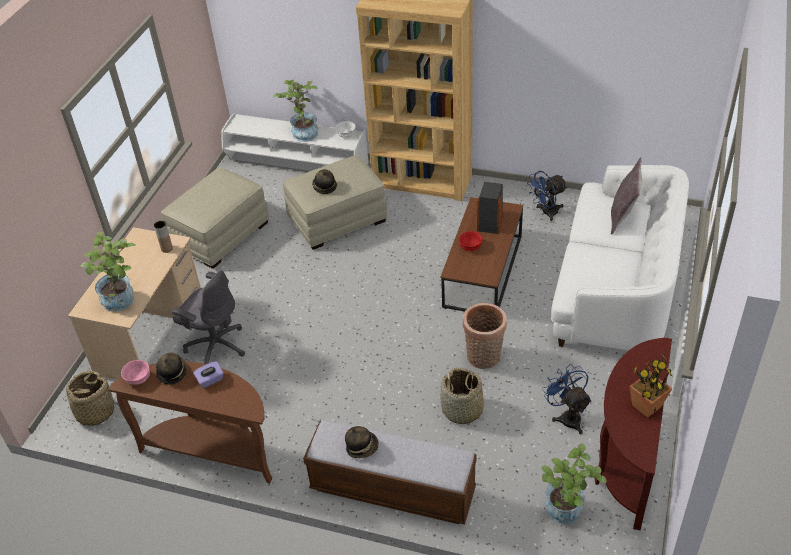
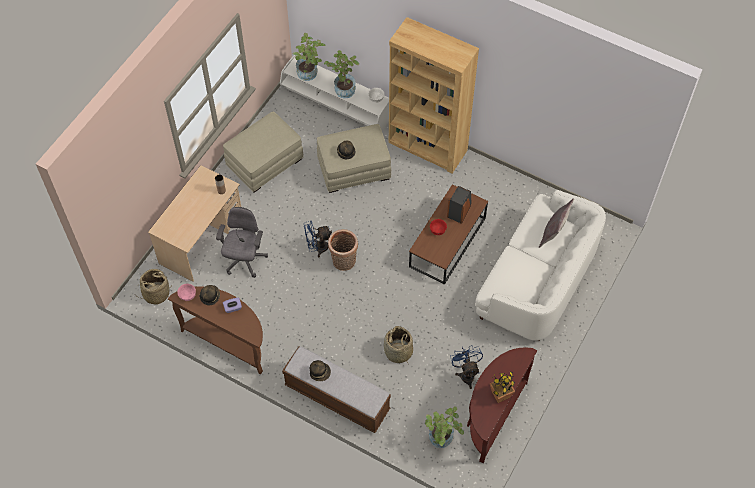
camera: 10 degrees right, 15 degrees up
potted plant [81,232,136,312] -> potted plant moved to [293,33,326,81]
grey office chair [172,270,245,364] -> grey office chair turned 120 degrees counterclockwise [216,207,268,278]
basket [463,303,507,369] -> basket moved to [328,229,358,271]
blue fan [527,171,567,221] -> blue fan moved to [304,221,332,257]

